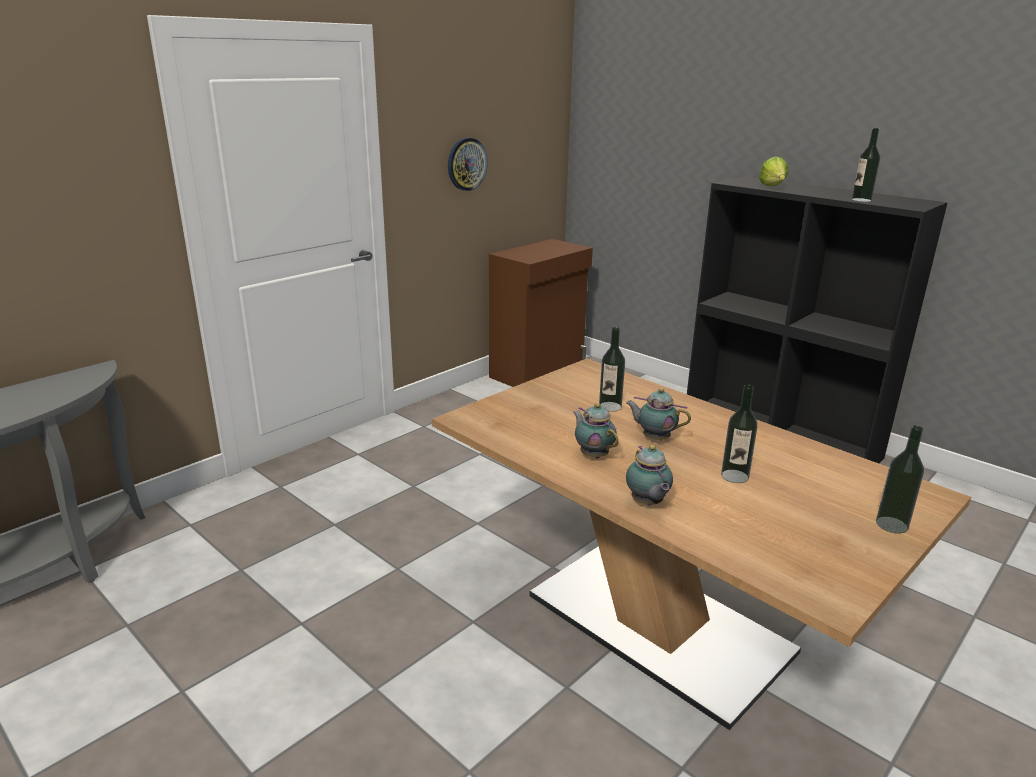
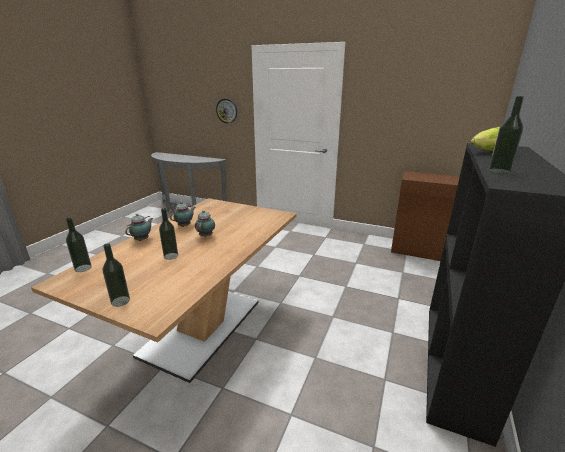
camera: 70 degrees right, 0 degrees up
wall clock [448,138,488,191] -> wall clock moved to [216,99,237,123]
bottle [599,327,625,412] -> bottle moved to [66,217,92,272]
teapot [626,445,673,506] -> teapot turned 150 degrees clockwise [125,213,153,241]

